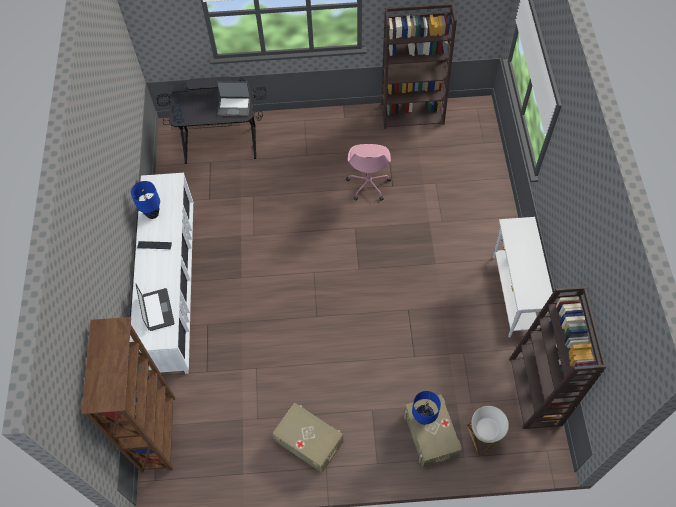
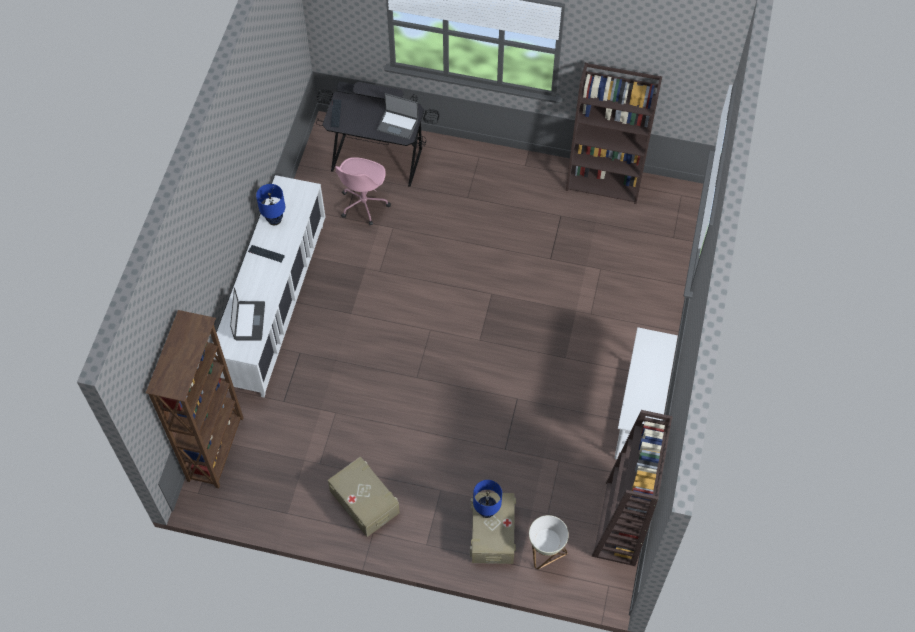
camera: 15 degrees right, 0 degrees up
pink office chair [346,144,391,201] -> pink office chair moved to [335,157,391,225]

